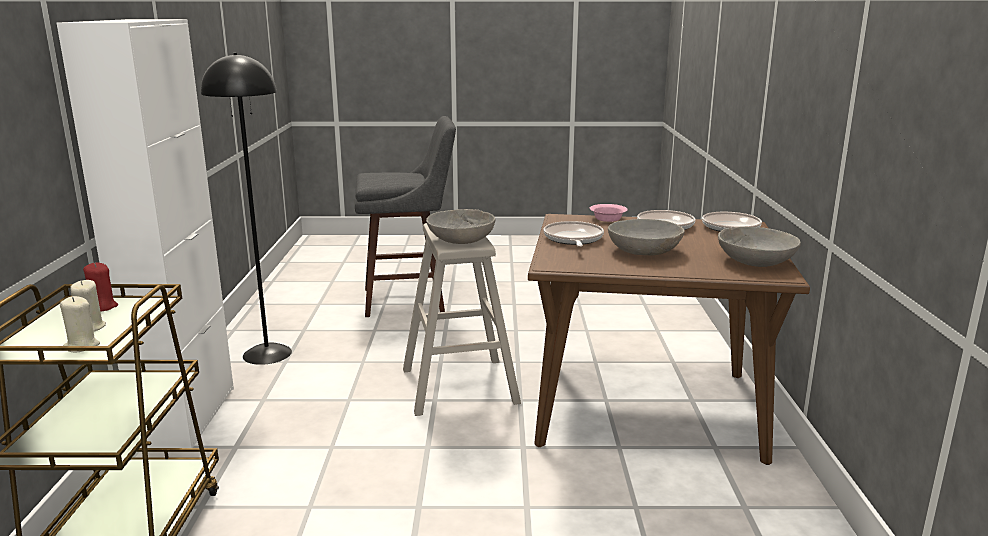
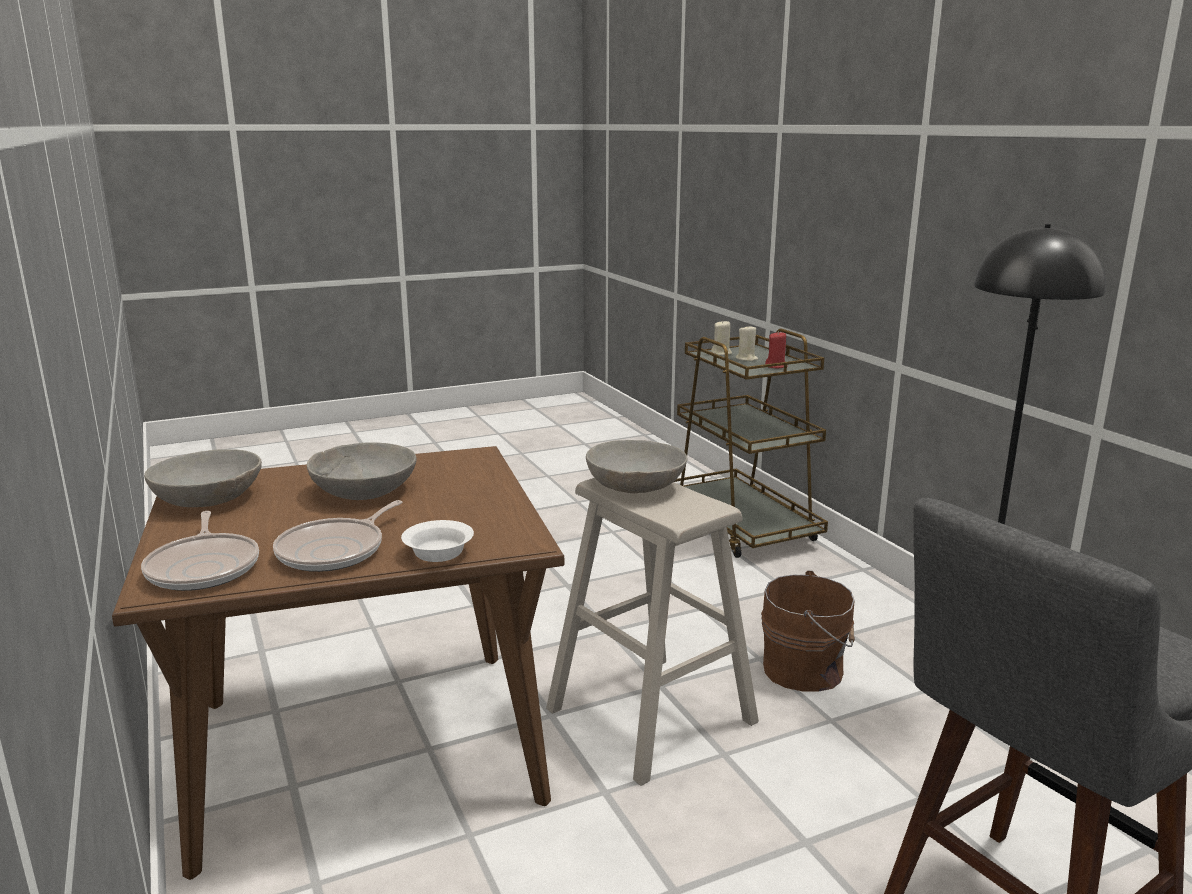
camera: 155 degrees right, 0 degrees up
white cabinet [57,19,234,448] -> none
frying pan [543,221,604,247] -> none
pink bowl [590,204,628,222] -> white bowl [401,520,474,562]
none -> brown bucket [761,570,855,692]

